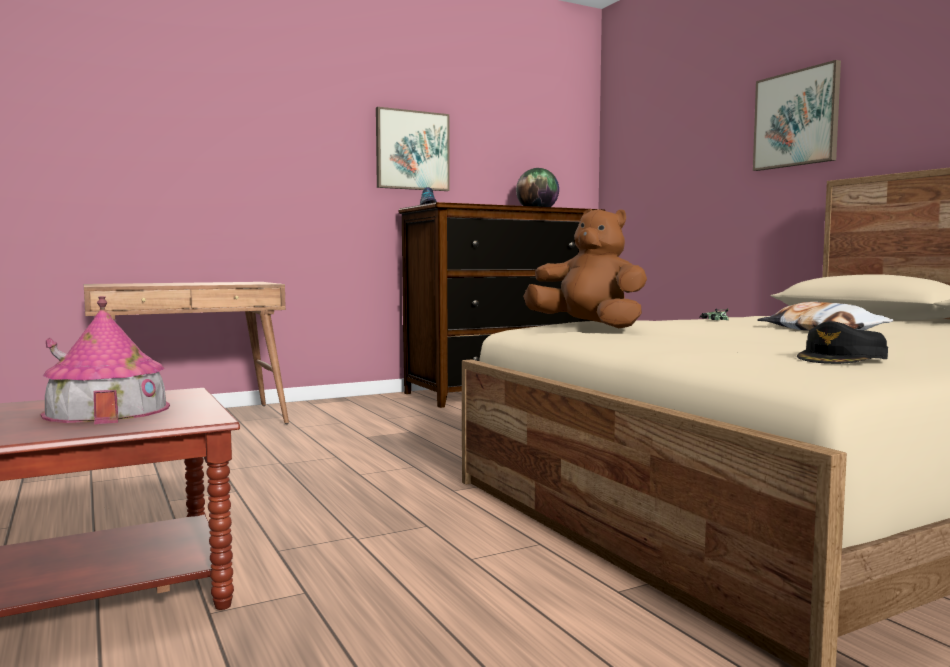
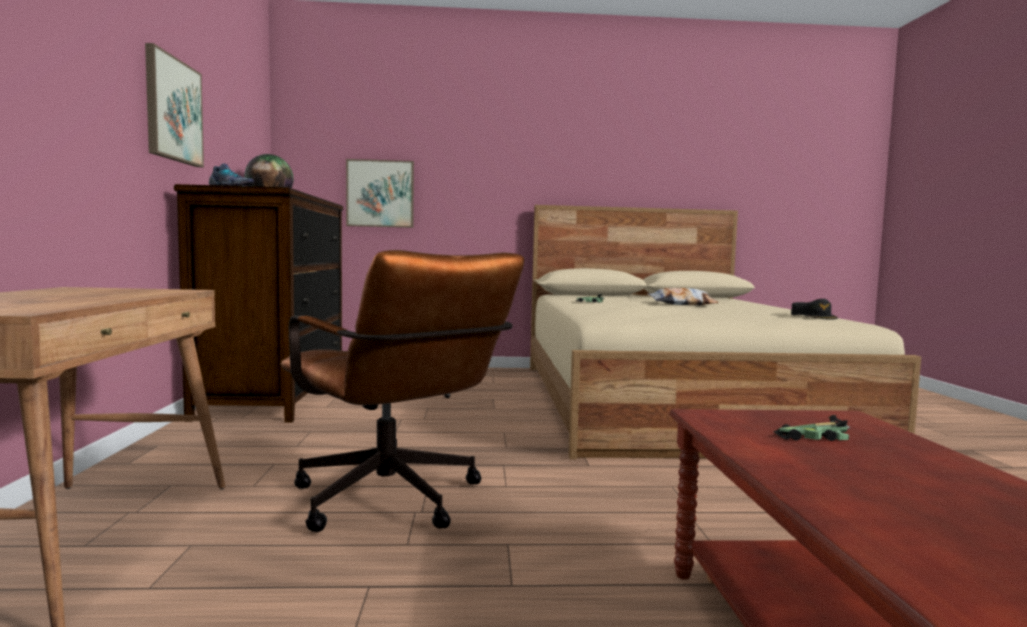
camera: 65 degrees left, 0 degrees up
toy house [41,296,170,424] -> toy car [773,415,850,441]
brown plush toy [523,209,647,328] -> none
picture [753,60,841,171] -> picture moved to [346,159,414,228]
none -> brown office chair [281,250,524,532]

